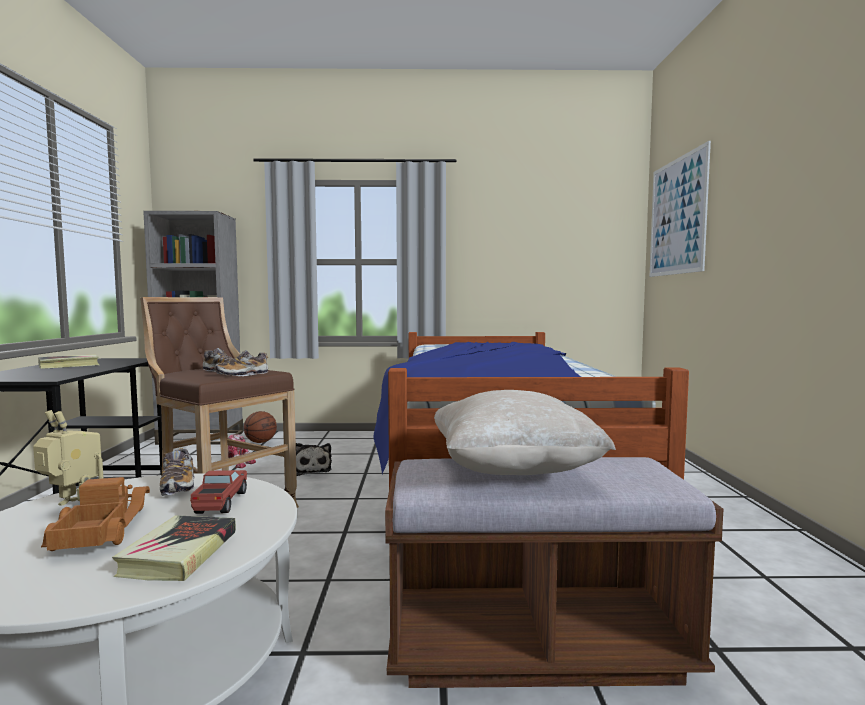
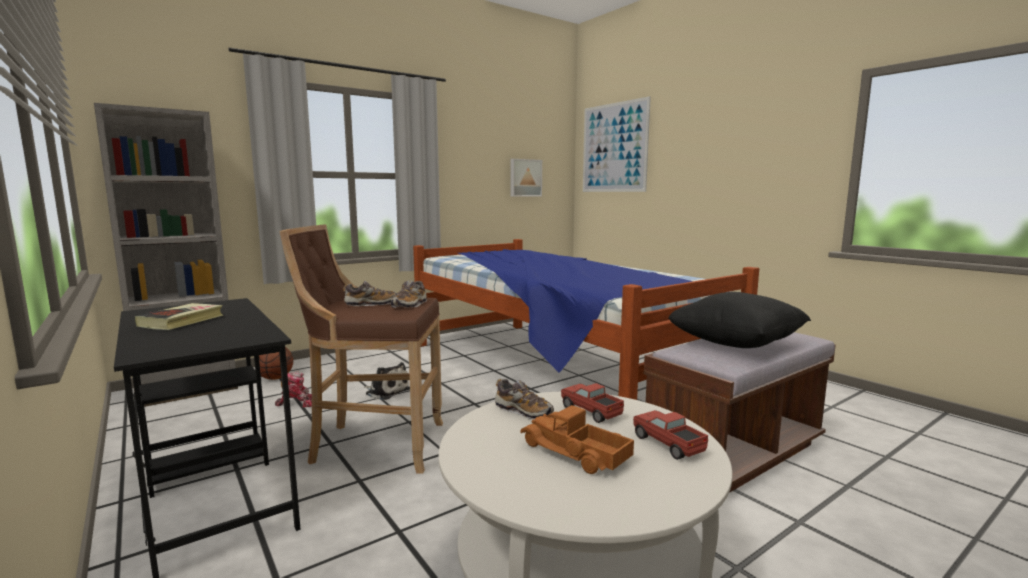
camera: 35 degrees left, 5 degrees up
toy robot [33,410,103,506] -> none
book [112,515,236,581] -> toy truck [633,410,708,460]
beige pillow [434,390,616,475] -> black pillow [668,292,811,348]
none -> picture [510,159,542,197]

